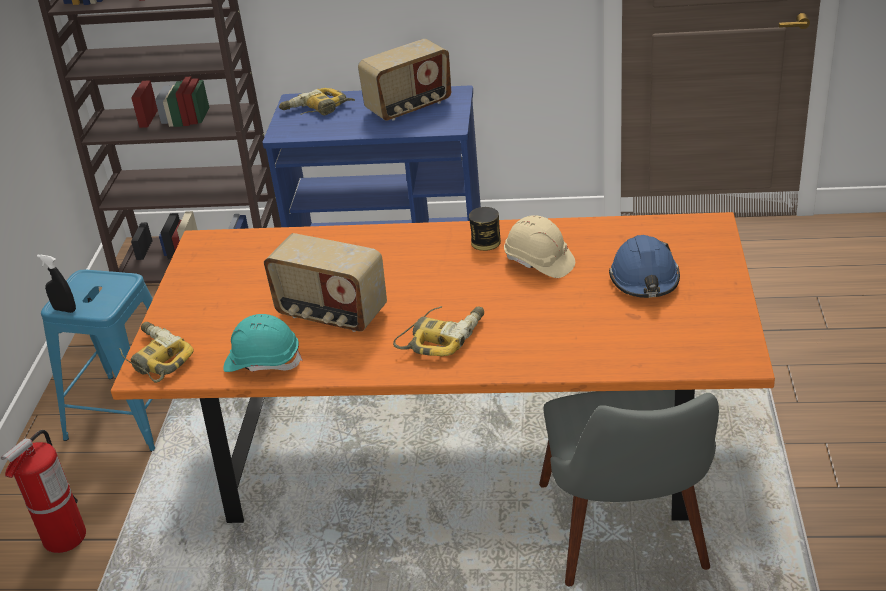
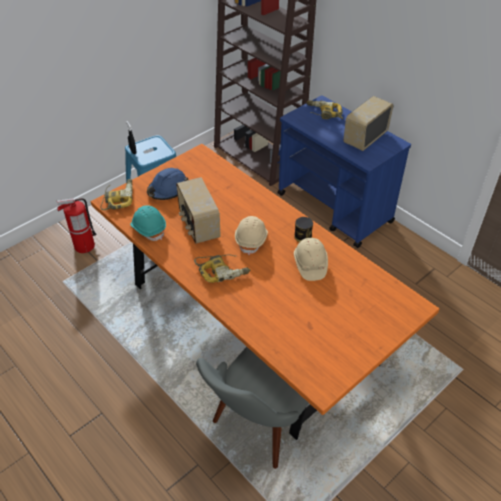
camera: 40 degrees right, 10 degrees up
radio [358,39,451,121] -> radio turned 120 degrees clockwise [343,96,394,151]
blue hard hat [609,235,680,298] -> blue hard hat moved to [147,168,188,200]
none -> beige hard hat [235,216,268,255]

